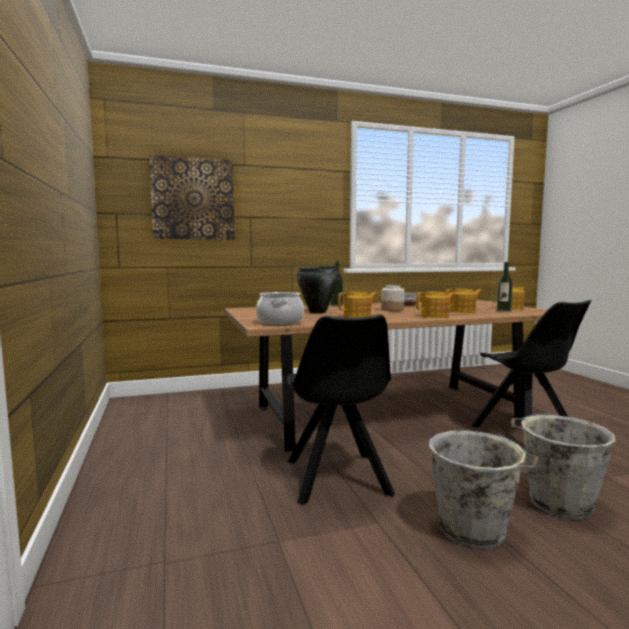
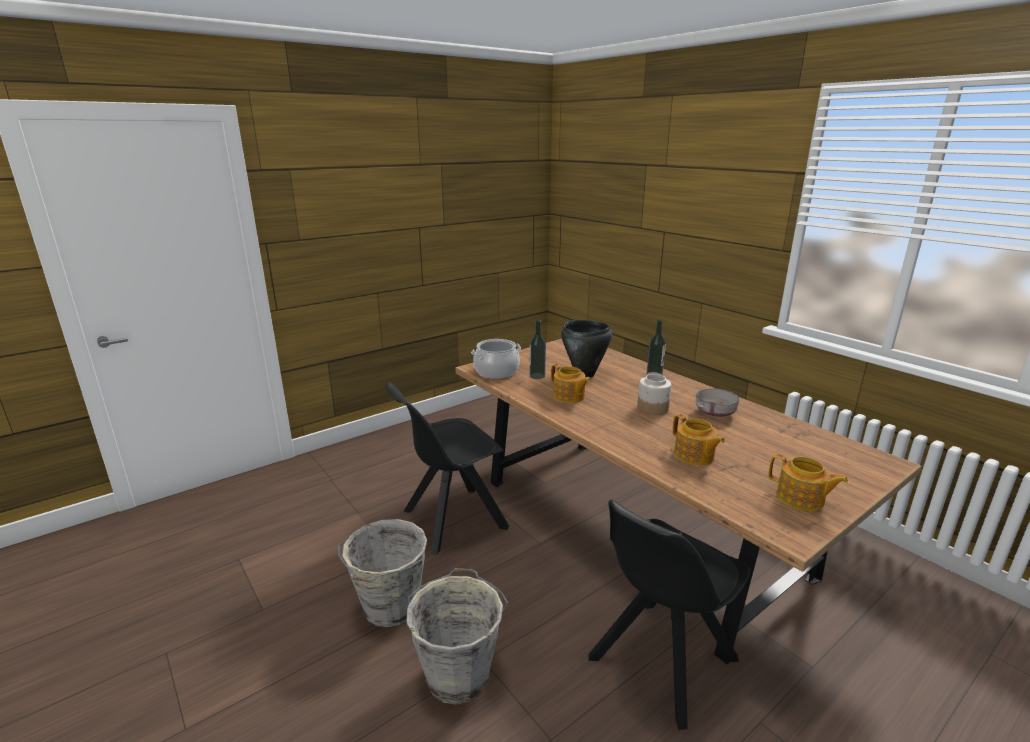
camera: 70 degrees right, 15 degrees up
picture [149,155,235,240] -> none
teapot [416,291,455,318] -> none
bottle [497,262,513,312] -> bottle moved to [530,320,546,379]

